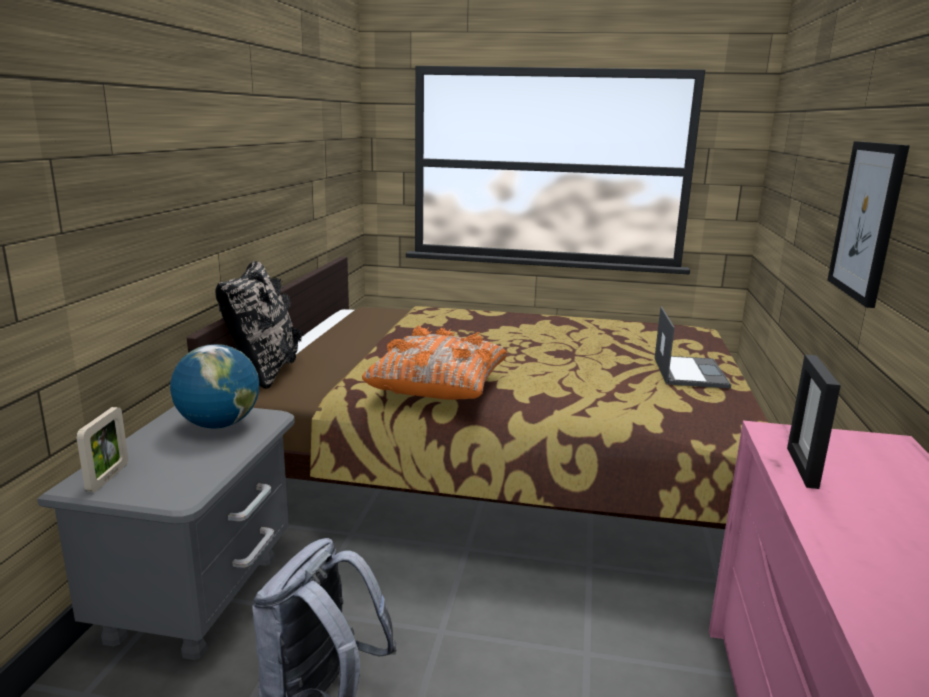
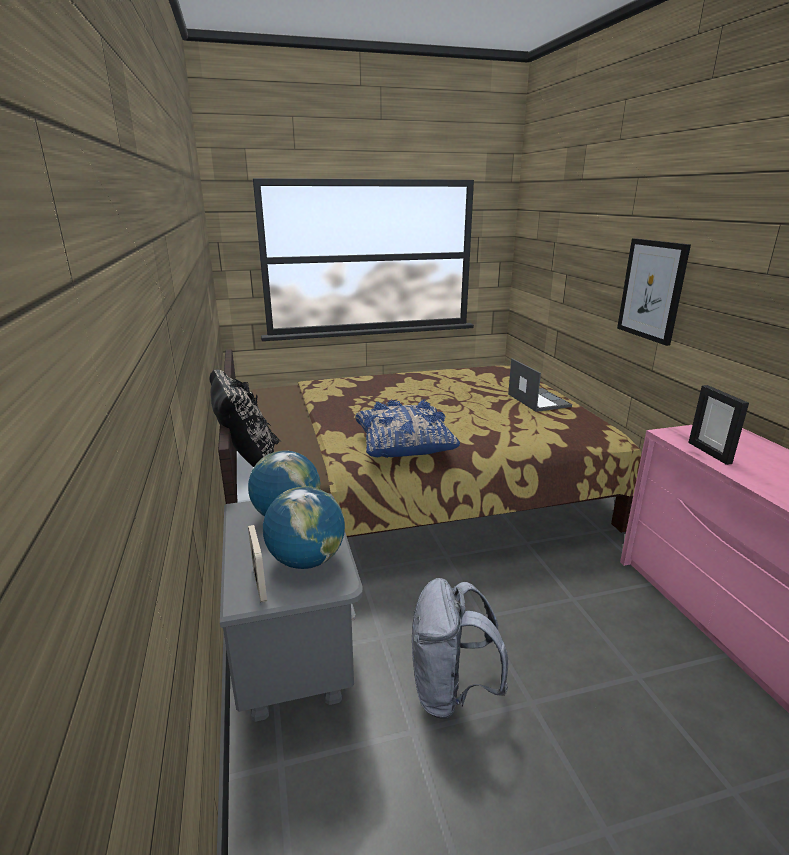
camera: 25 degrees left, 5 degrees up
orange pillow [362,325,507,400] -> blue pillow [355,399,460,458]
none -> globe [263,487,345,569]

